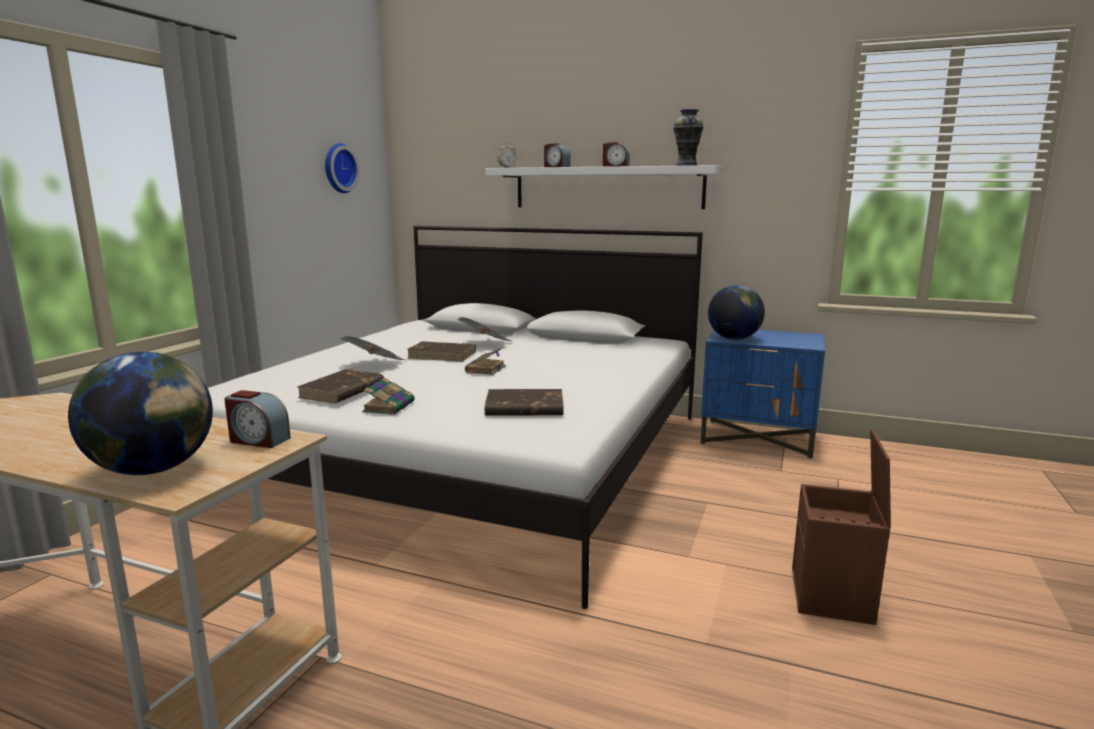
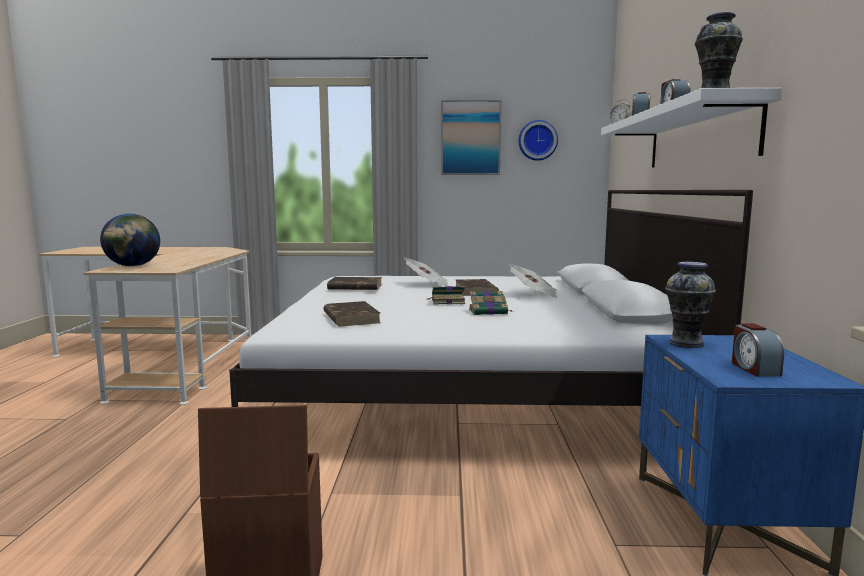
camera: 70 degrees right, 5 degrees down
alarm clock [224,390,291,448] -> alarm clock moved to [732,323,784,377]
book [362,378,415,415] -> book moved to [469,291,512,315]
globe [708,285,765,340] -> vase [665,262,716,348]
none -> picture [441,100,501,175]

